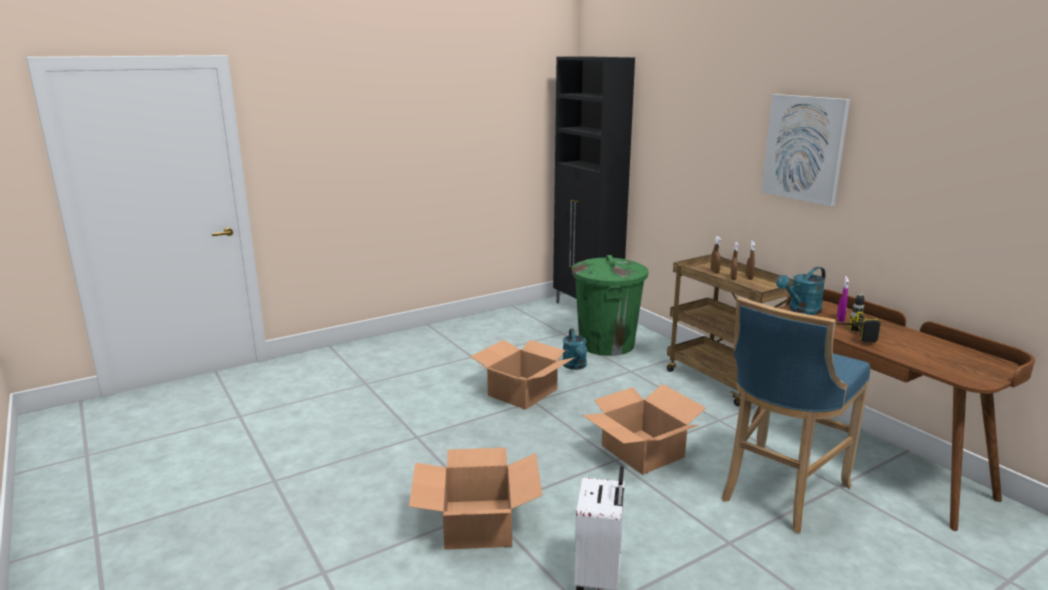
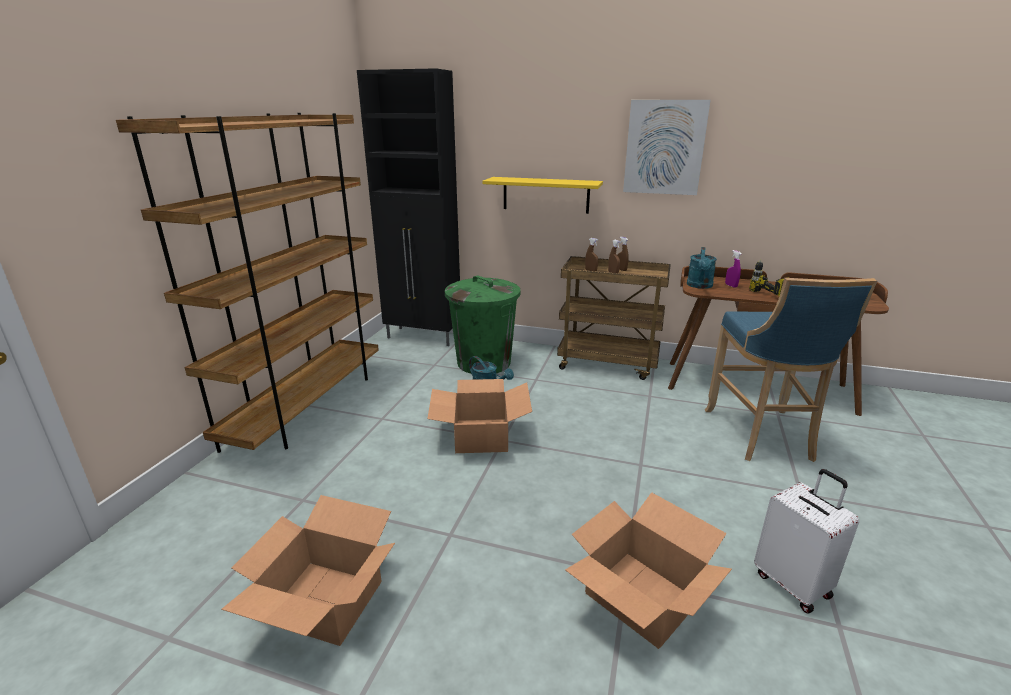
camera: 40 degrees left, 5 degrees up
cardboard box [583,384,706,475] -> cardboard box moved to [221,495,395,646]
none -> brown bookcase [116,113,379,453]
none -> yellow shelf [482,177,603,214]

